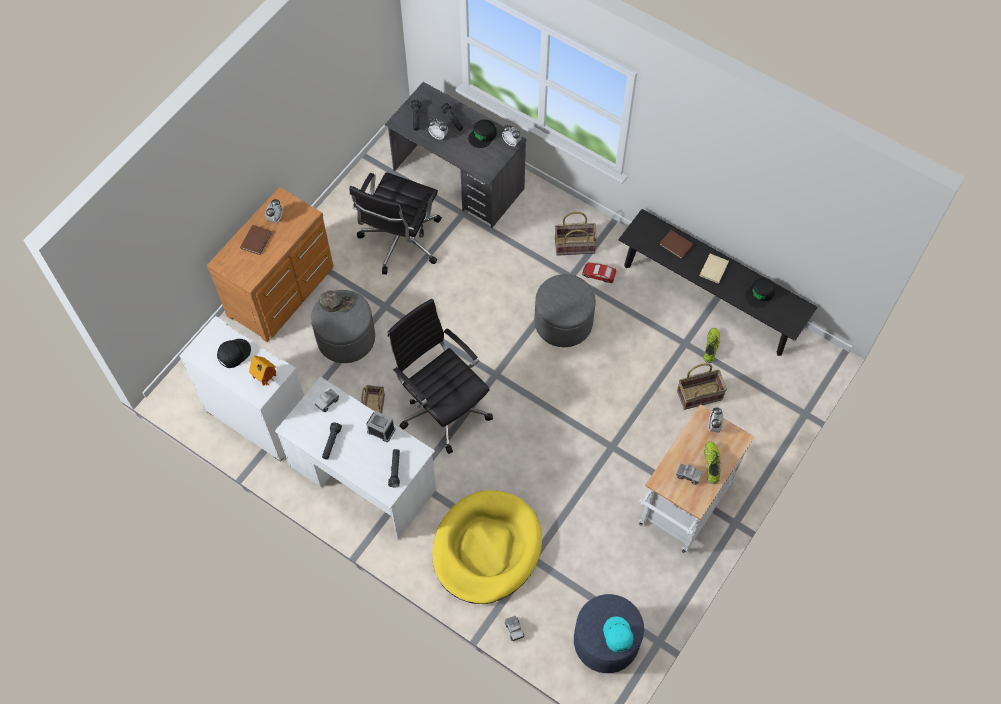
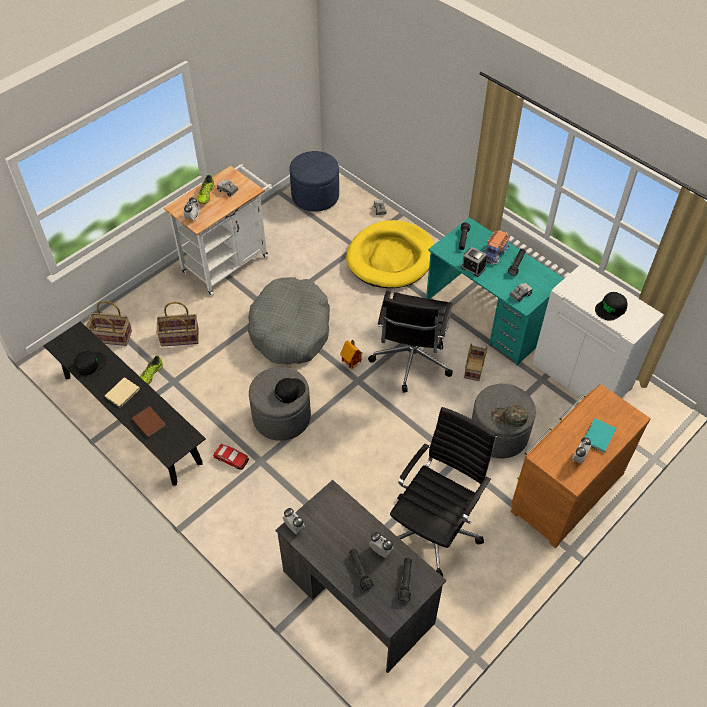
camera: 170 degrees left, 10 degrees down
brown book [240,225,272,255] -> turquoise book [585,418,616,453]
toy house [249,356,276,386] -> toy house moved to [340,340,363,370]
white desk [275,377,436,539] -> turquoise desk [426,217,564,365]
black office chair [388,299,493,454] -> black office chair turned 45 degrees clockwise [368,291,453,393]
black cap [469,120,497,148] -> black cap moved to [275,378,306,403]
basket [555,212,597,256] -> basket moved to [86,301,132,346]
turquoise cap [603,617,634,652] -> none
none -> grey dog bed [248,277,330,364]
none -> toy truck [483,230,510,265]

